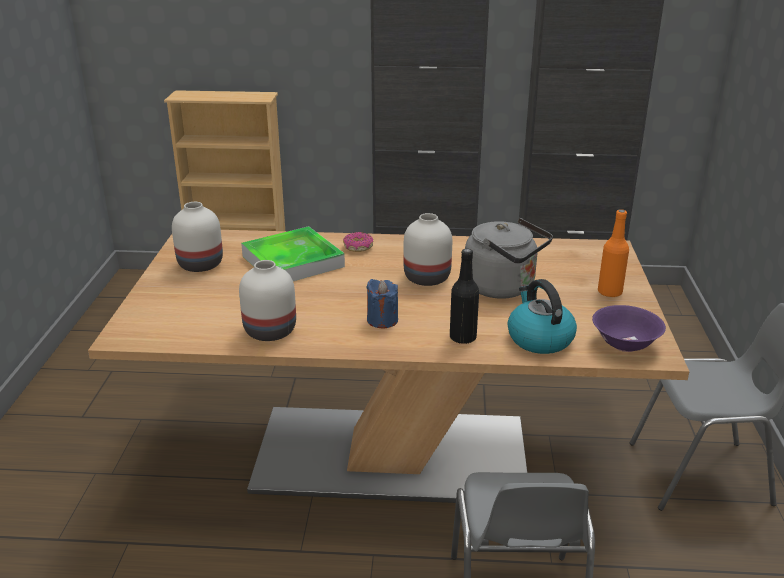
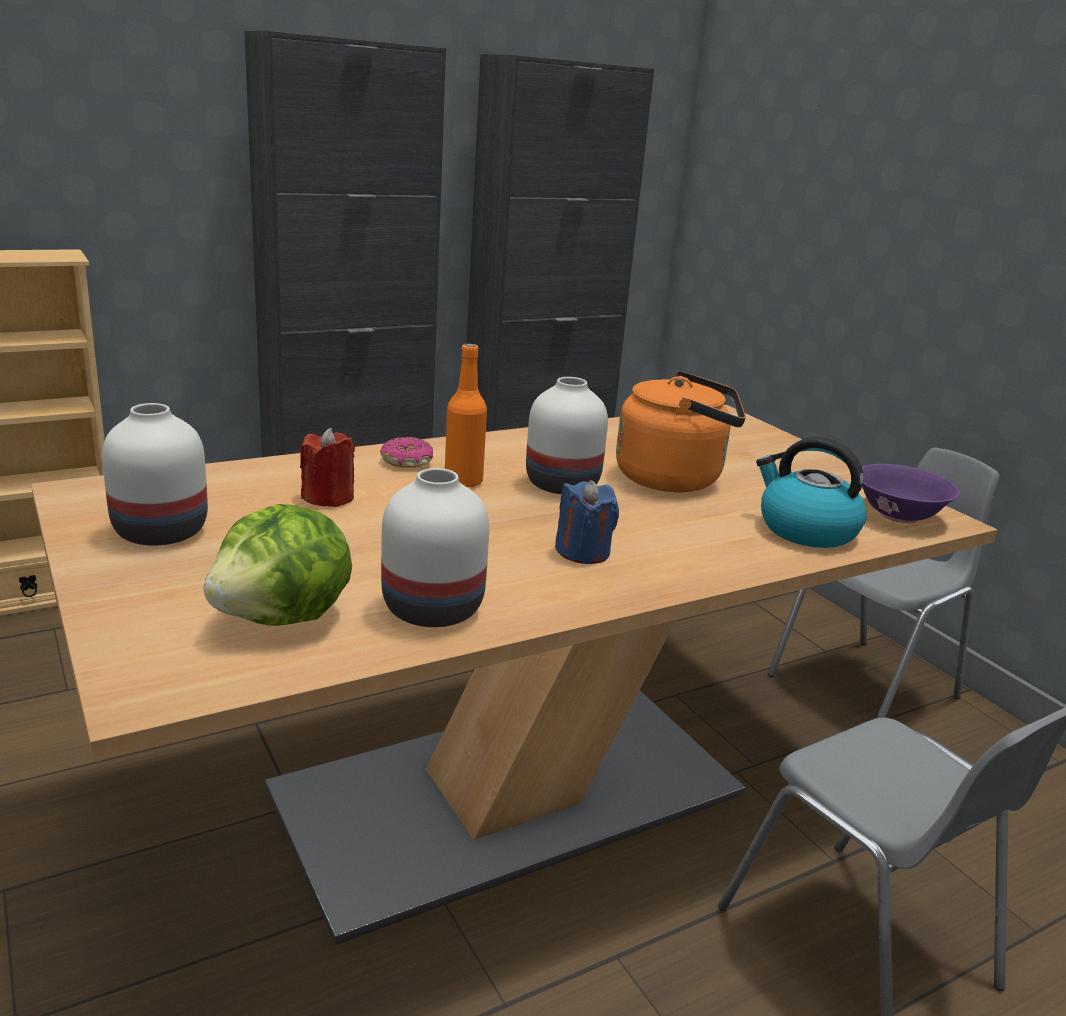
camera: 35 degrees left, 5 degrees down
tray [241,226,345,281] -> red candle [300,428,355,507]
black bottle [450,248,479,344] -> none
grey kettle [465,218,553,299] -> orange kettle [616,371,746,492]
orange bottle [598,209,629,297] -> orange bottle moved to [445,344,487,488]
none -> lettuce [203,504,352,626]

